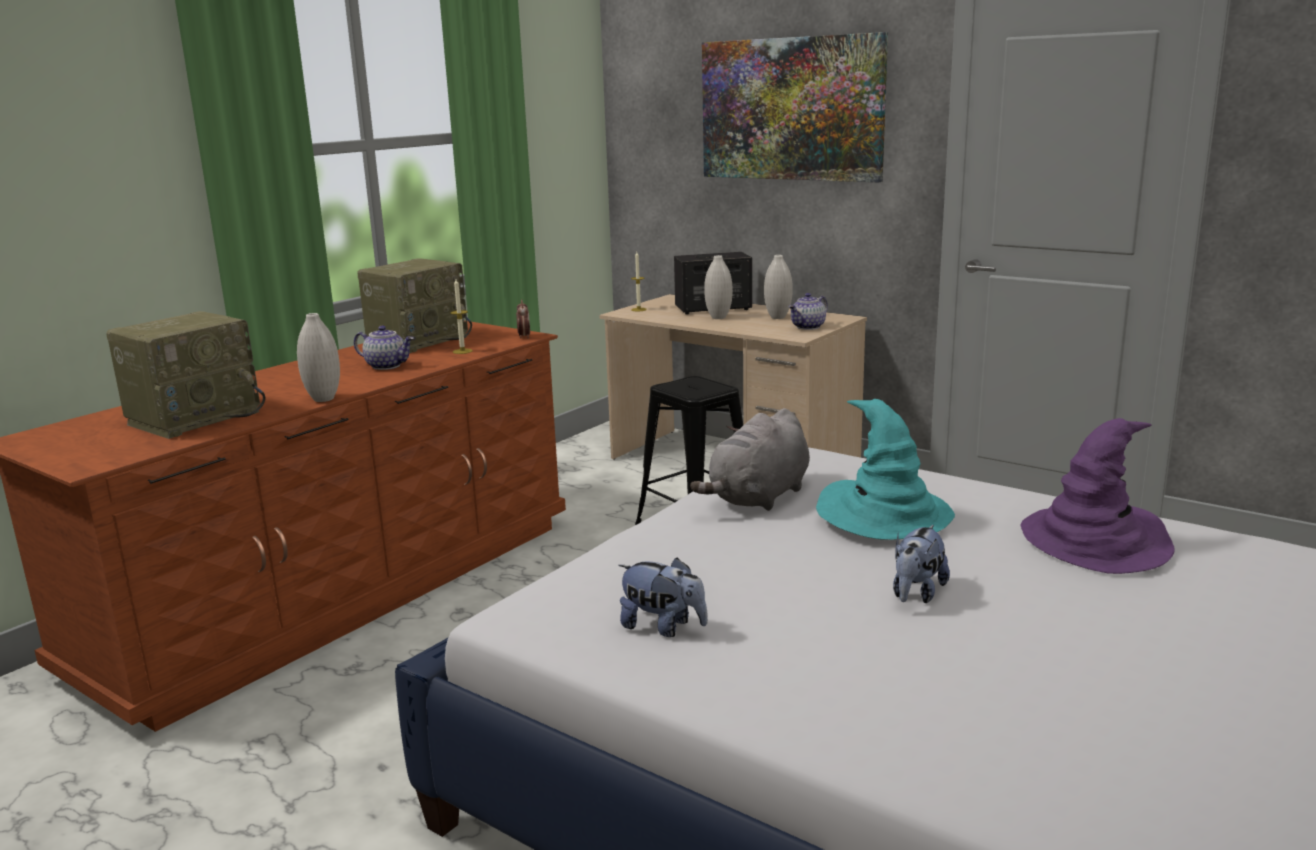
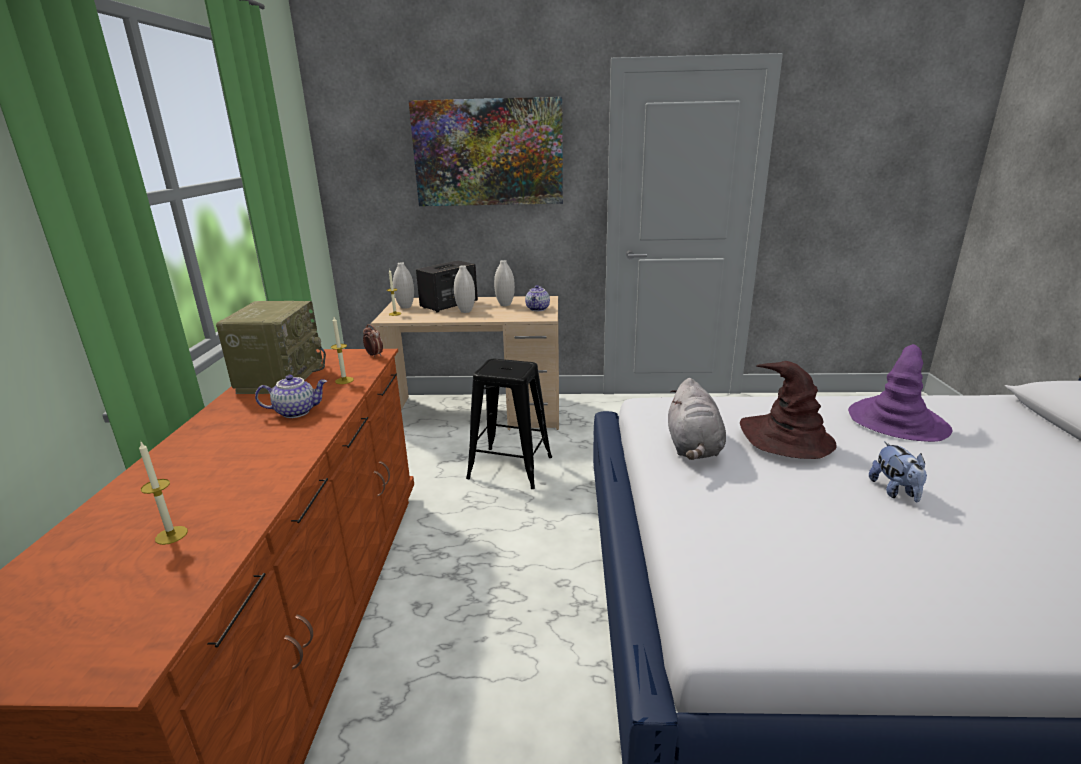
camera: 35 degrees left, 5 degrees up
radio [106,311,265,439] -> candle [139,442,188,545]
white vase [297,313,340,402] -> white vase moved to [393,262,414,309]
plush toy [618,558,708,637] -> none
turquoise hat [816,399,955,540] -> brown hat [740,361,837,459]

